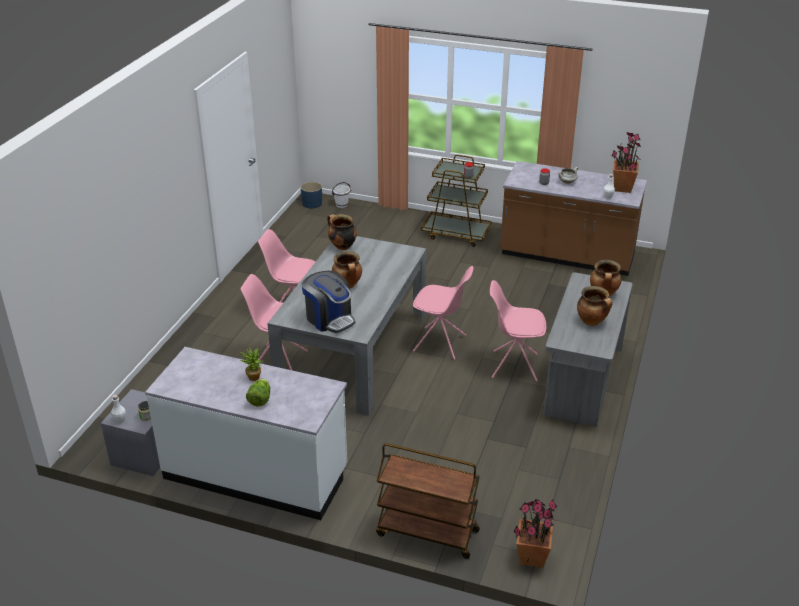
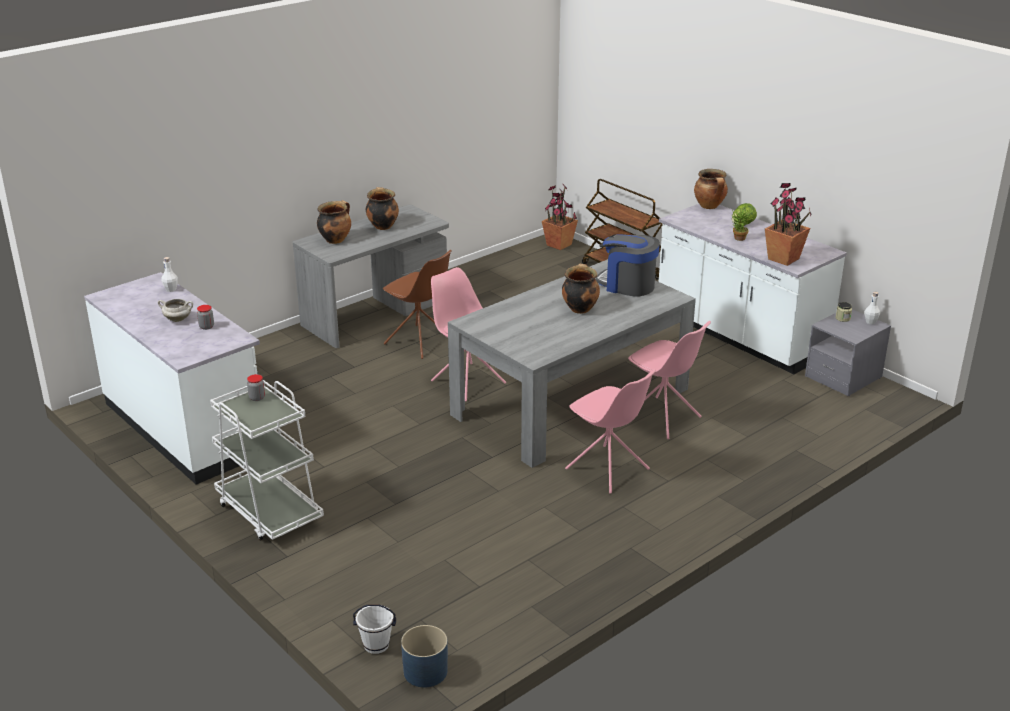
camera: 150 degrees left, 5 degrees down
coffee machine [302,271,355,333] -> coffee machine turned 45 degrees counterclockwise [595,234,660,297]
cooking pot [327,214,357,250] -> cooking pot moved to [694,169,728,209]
brown cart [421,155,492,247] -> white cart [210,380,324,541]
pink chair [490,280,546,382] -> brown chair [383,250,452,359]
brown counter [500,161,647,276] -> white counter [84,272,260,485]
potted plant [611,132,641,193] -> potted plant moved to [765,183,812,266]

